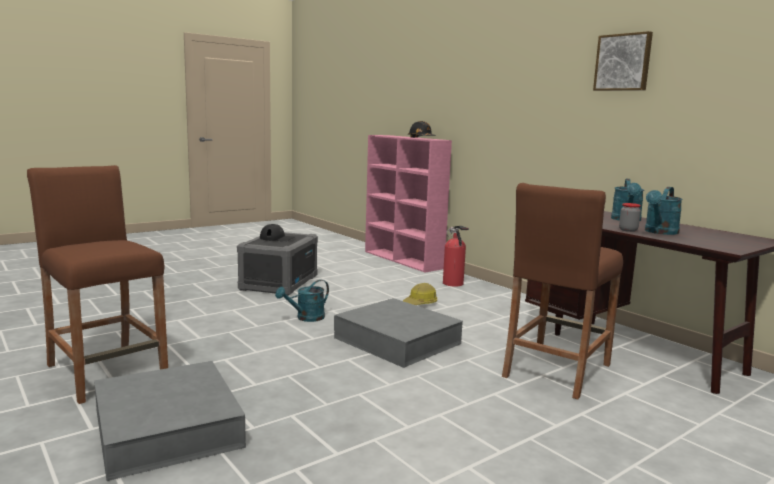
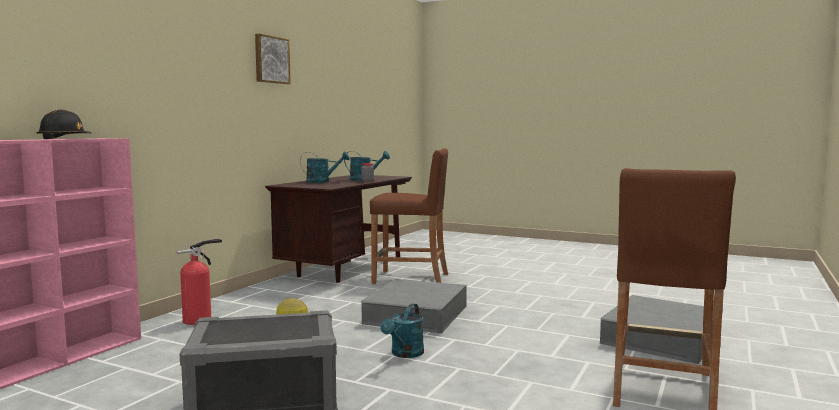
camera: 115 degrees left, 5 degrees down
black cap [260,224,295,241] -> none
turquoise watering can [275,280,329,322] -> turquoise watering can turned 90 degrees clockwise [380,303,424,358]

